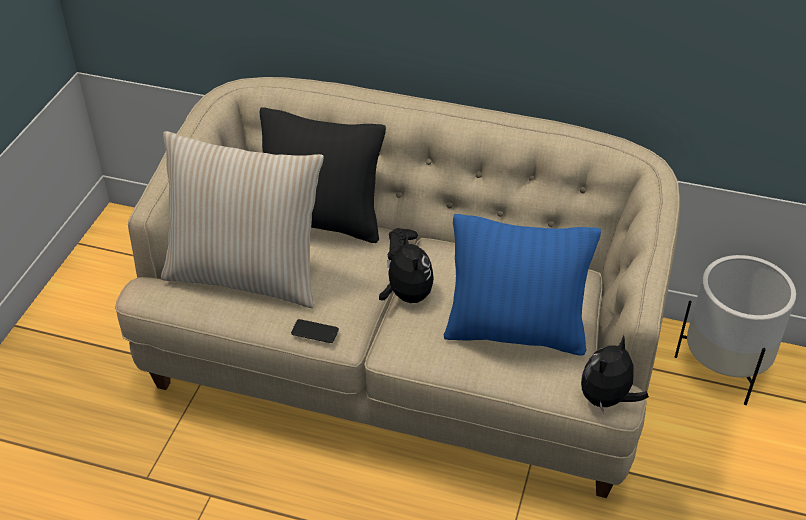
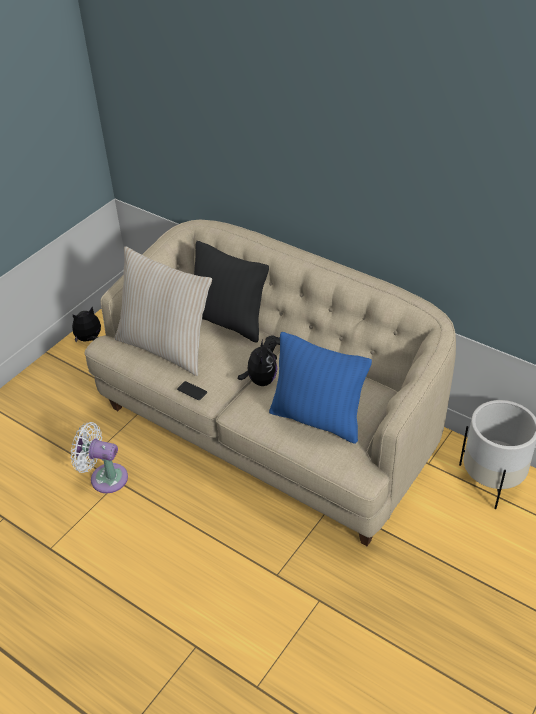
camera: 20 degrees right, 0 degrees up
plush toy [581,335,649,415] -> plush toy moved to [72,307,101,343]
none -> white fan [71,422,128,493]

